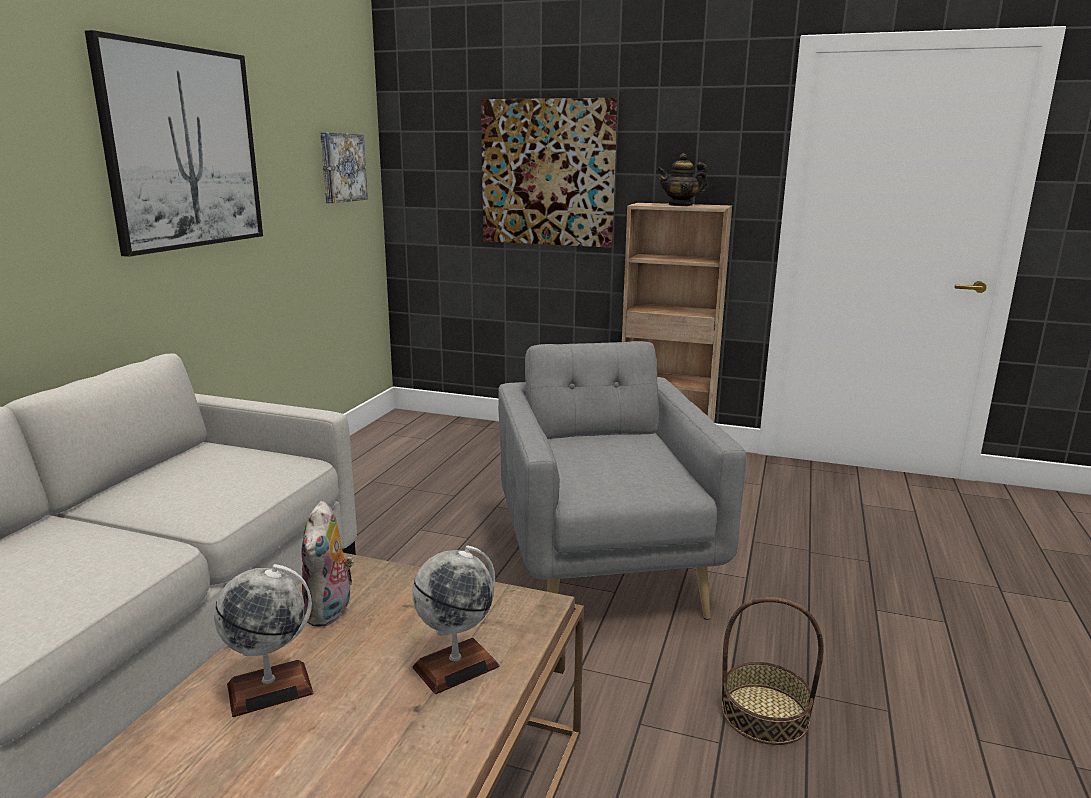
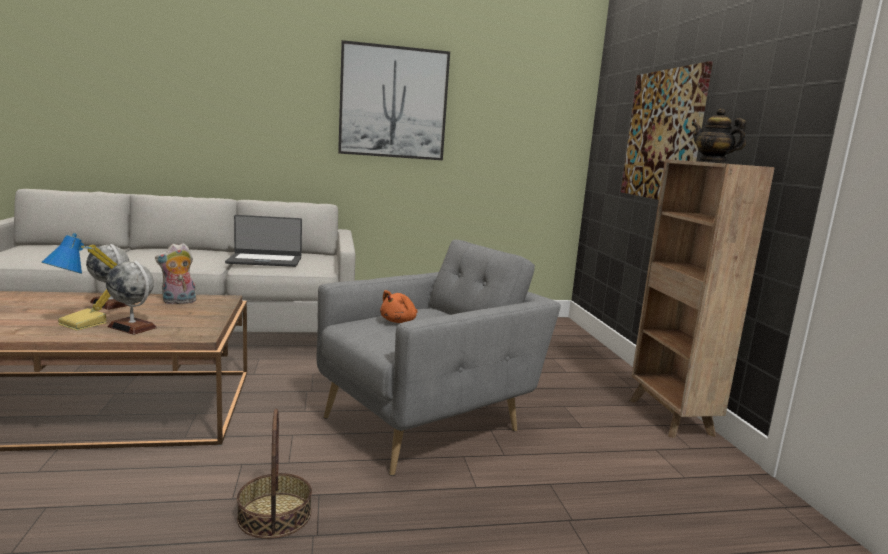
camera: 60 degrees right, 5 degrees down
picture [320,132,368,203] -> none
none -> table lamp [41,233,117,331]
none -> laptop [225,215,302,267]
none -> orange plush toy [380,290,418,323]

